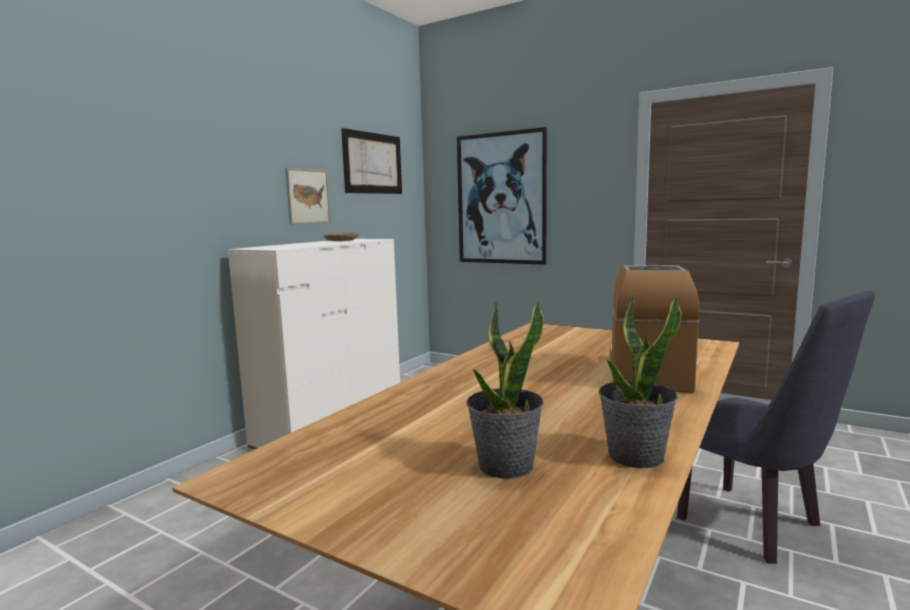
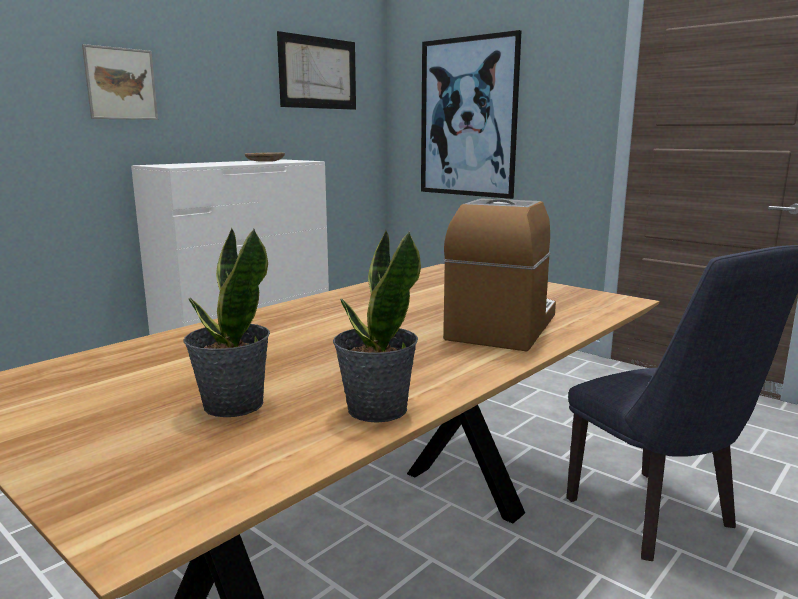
camera: 10 degrees right, 5 degrees up
picture [285,168,331,224] -> picture moved to [82,44,158,120]

